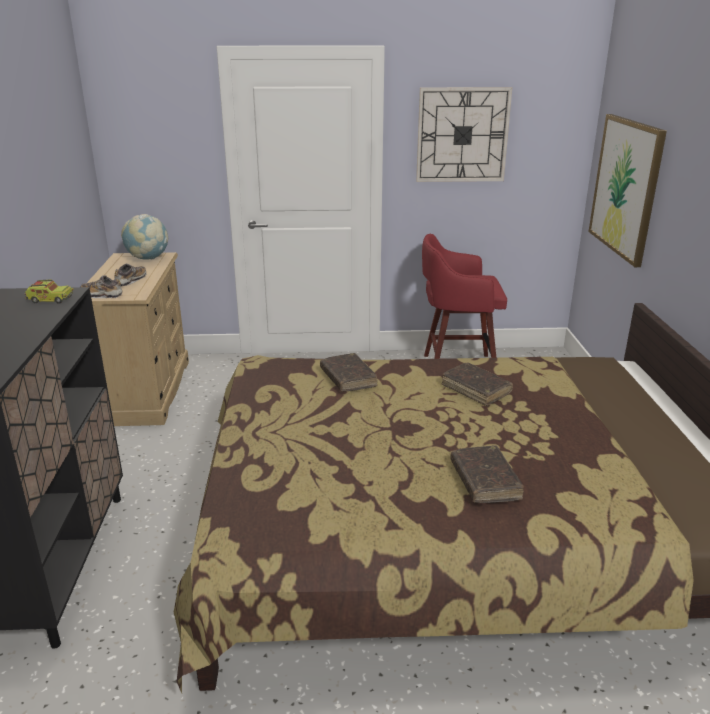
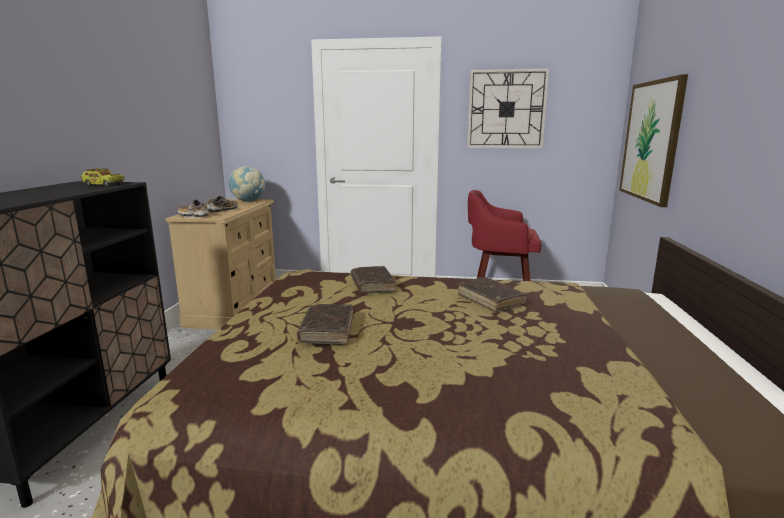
camera: 10 degrees right, 10 degrees down
brown book [450,445,524,503] -> brown book moved to [297,304,353,345]

